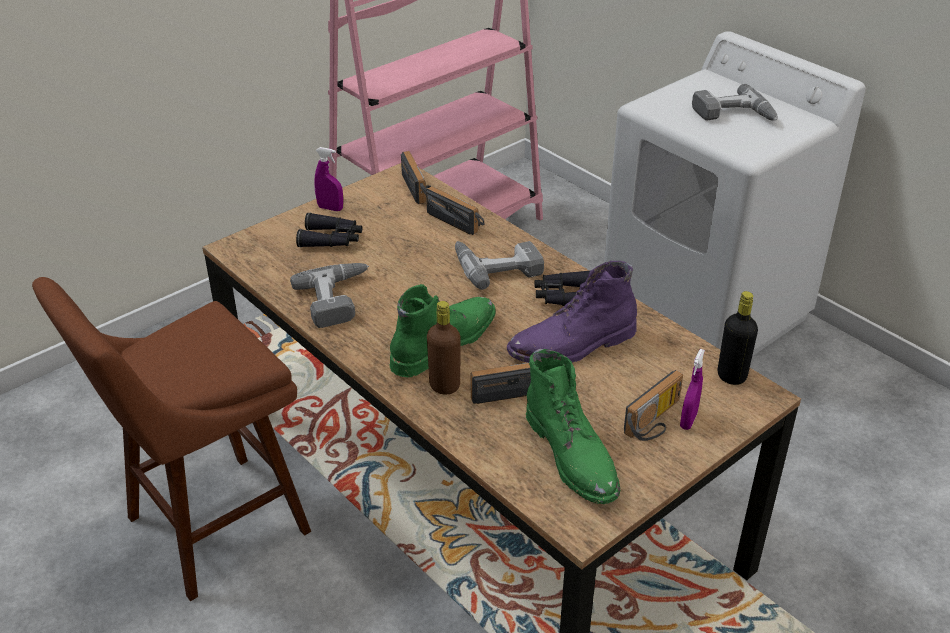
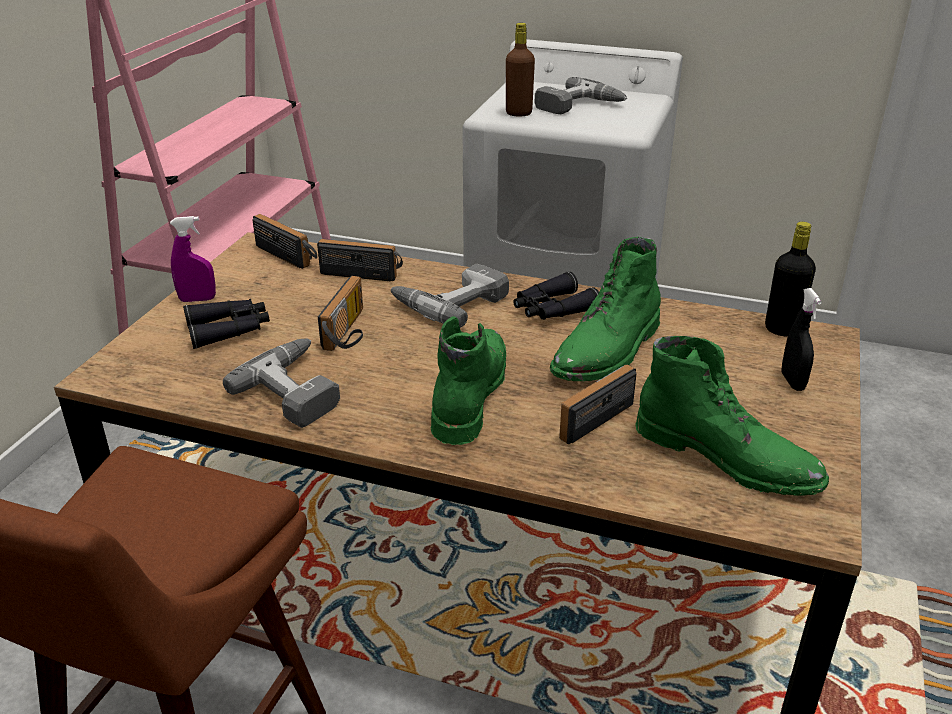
camera: 30 degrees left, 5 degrees down
brown bottle [427,301,461,394] -> brown bottle moved to [506,23,535,117]
purple boot [507,261,637,363] -> green boot [550,237,661,382]
radio [624,370,683,441] -> radio moved to [318,276,363,351]
purple spray bottle [680,349,705,430] -> black spray bottle [781,288,822,391]

